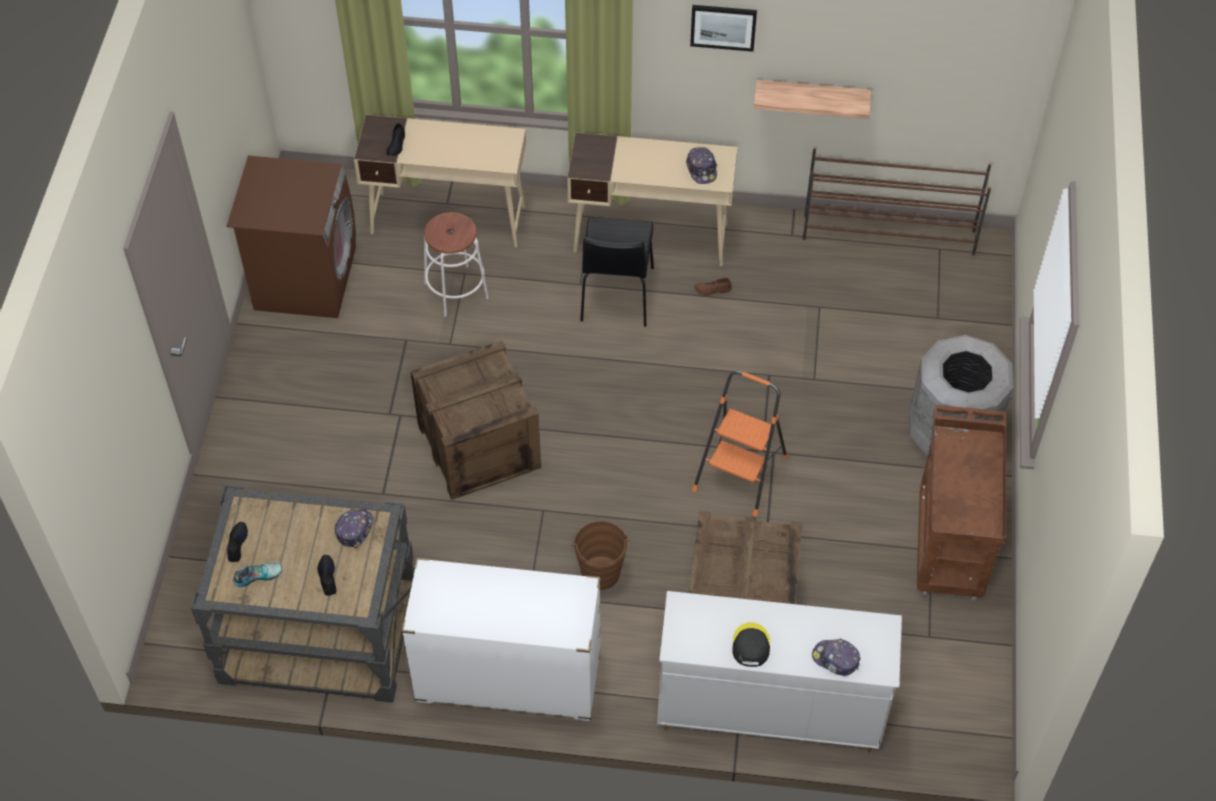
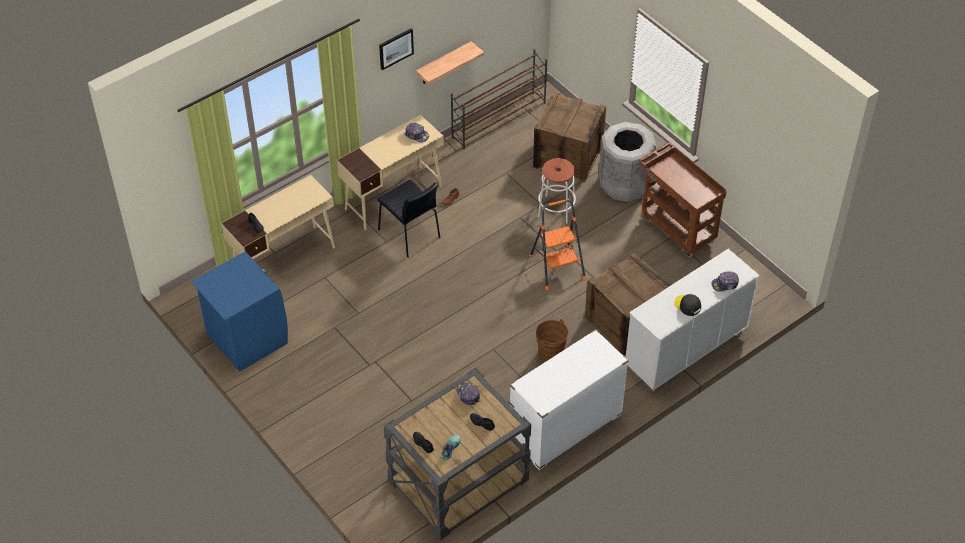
camera: 45 degrees left, 5 degrees down
brown washing machine [226,155,356,318] -> blue washing machine [191,251,288,372]
crate [411,341,541,500] -> crate moved to [533,92,606,182]
white stool [424,212,489,317] -> white stool moved to [538,158,576,224]

